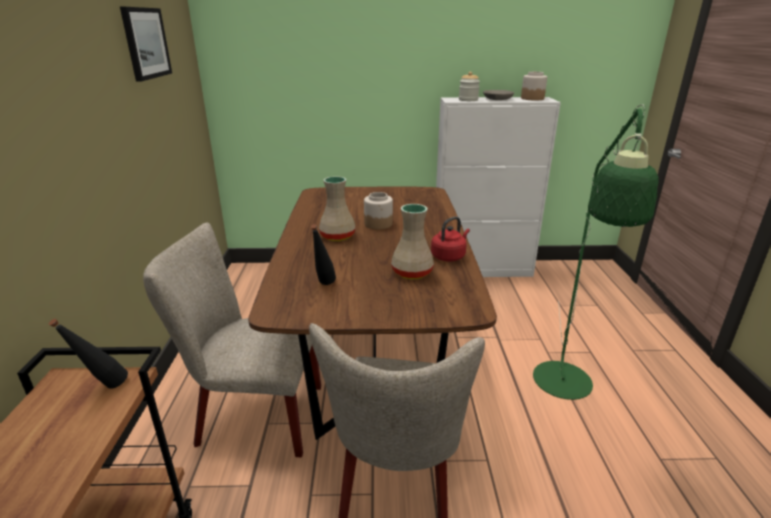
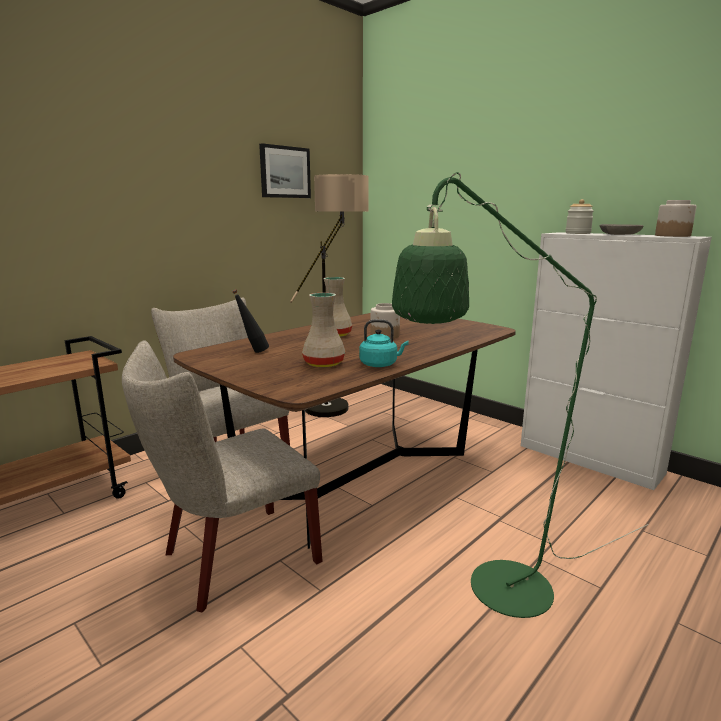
camera: 45 degrees right, 10 degrees down
black bottle [49,319,128,389] -> none
red kettle [431,216,470,262] -> turquoise kettle [359,319,409,367]
none -> floor lamp [290,174,369,417]

